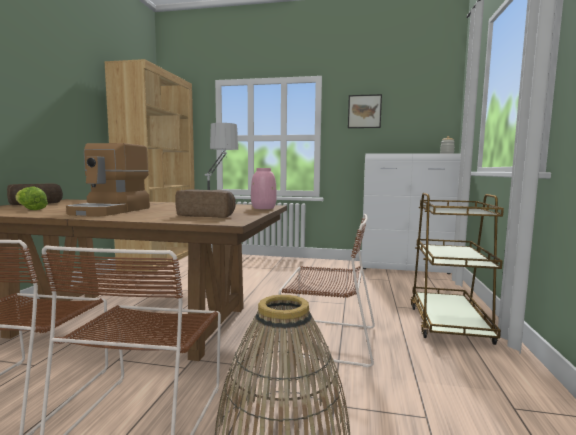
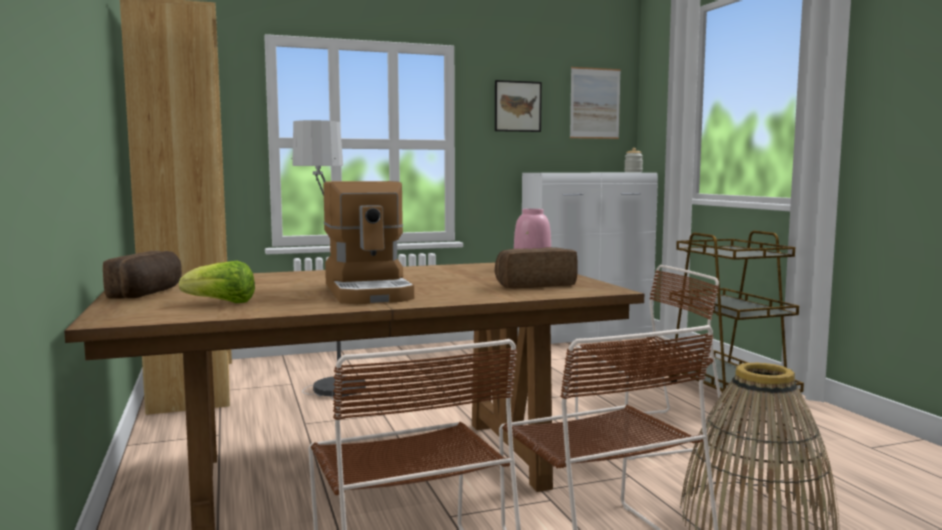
camera: 30 degrees left, 0 degrees up
none -> picture [570,67,621,139]

